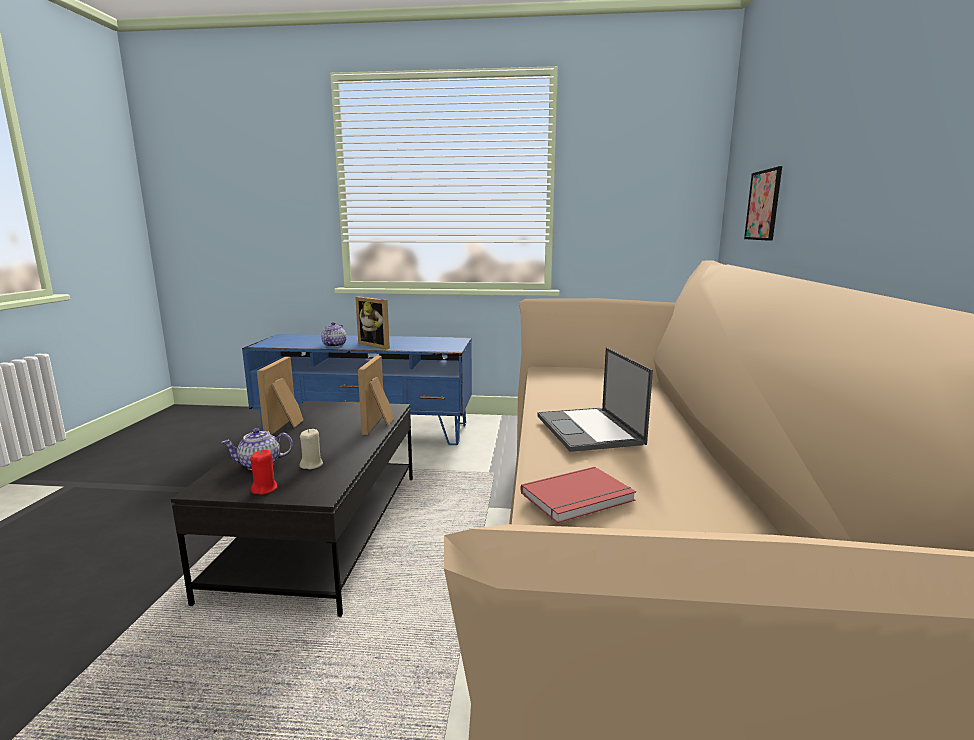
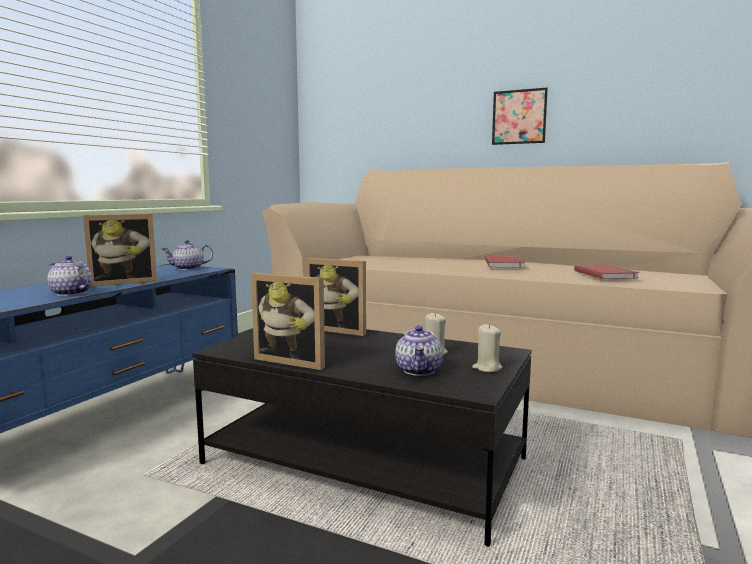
camera: 70 degrees left, 5 degrees down
red candle [250,450,277,495] -> beige candle [472,324,502,372]
laptop [537,347,653,452] -> red book [485,256,525,268]
picture [744,166,782,241] -> picture moved to [492,88,548,145]
none -> teapot [162,240,213,270]

